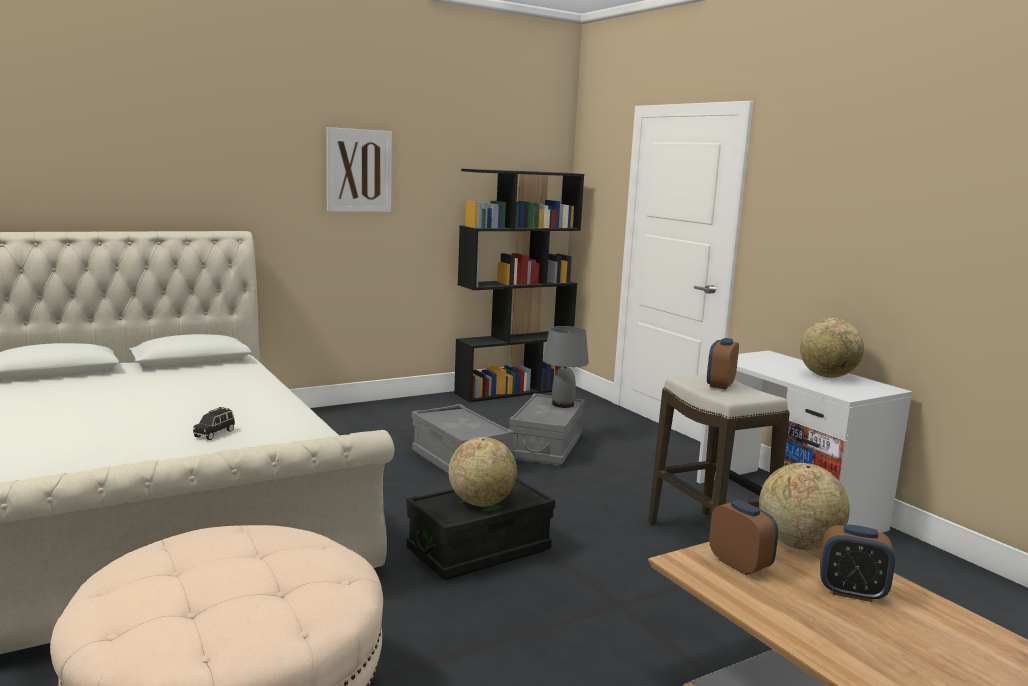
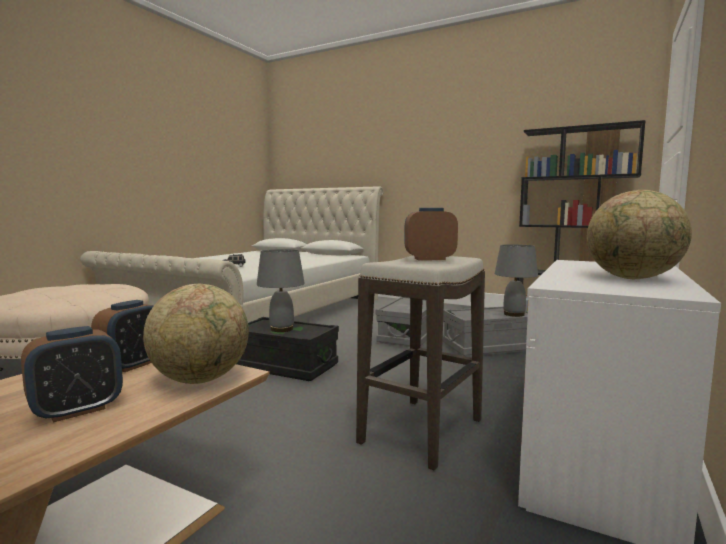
camera: 60 degrees right, 5 degrees down
picture [327,127,392,212] -> none
globe [449,437,517,506] -> grey table lamp [257,249,305,332]
alarm clock [820,524,895,602] -> alarm clock turned 120 degrees counterclockwise [21,326,123,422]

